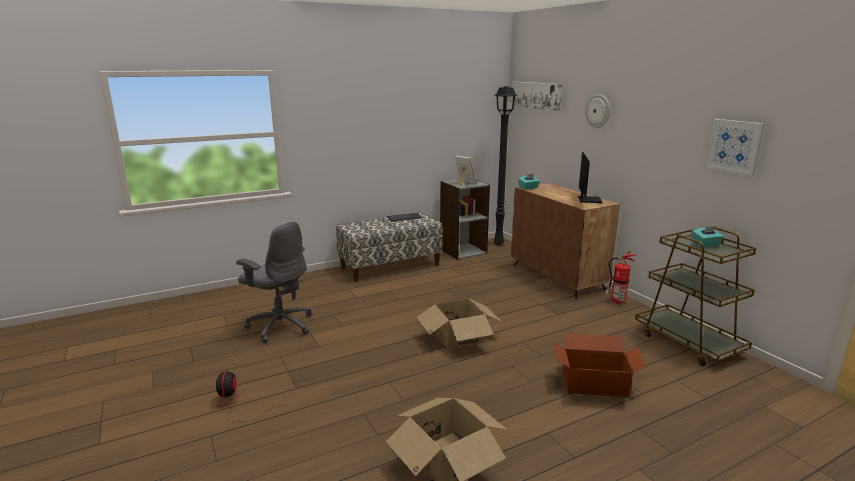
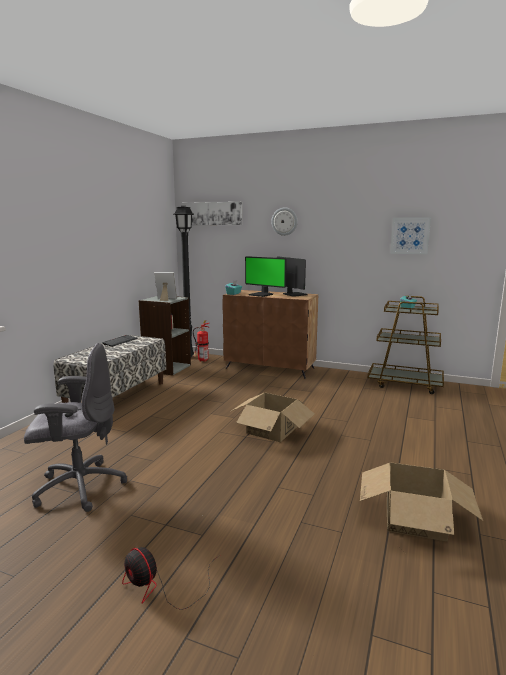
camera: 40 degrees left, 5 degrees down
cardboard box [554,333,647,397] -> none
fire extinguisher [604,250,636,304] -> fire extinguisher moved to [193,320,210,362]
none -> monitor [245,256,286,297]

